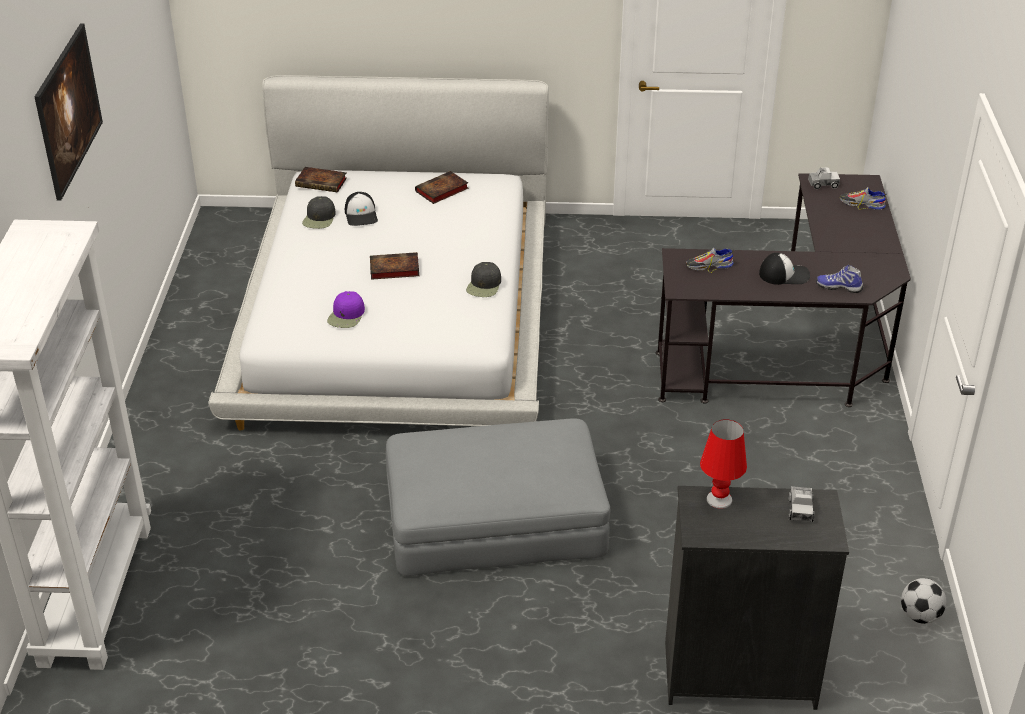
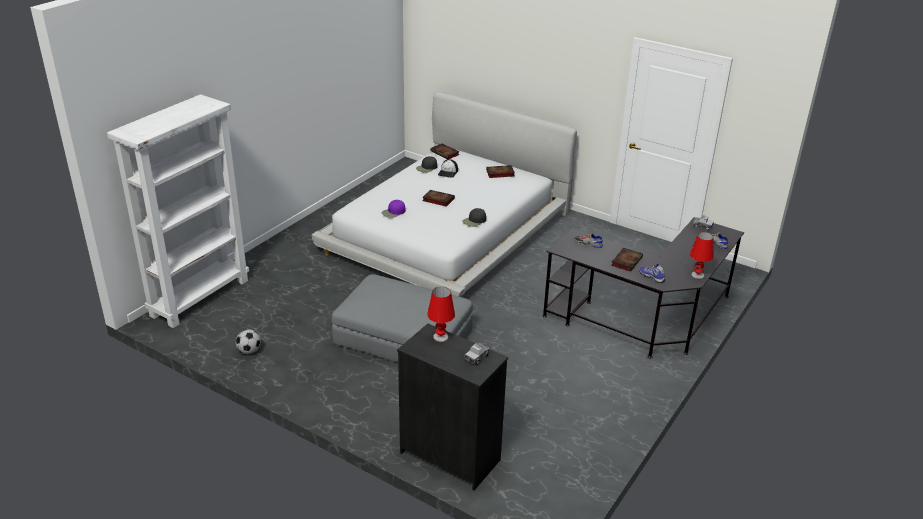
camera: 30 degrees right, 5 degrees down
picture [35,23,103,201] -> none
cap [759,253,810,285] -> book [611,248,643,271]
football [901,578,947,624] -> football moved to [236,329,261,354]
none -> red table lamp [690,232,714,279]

